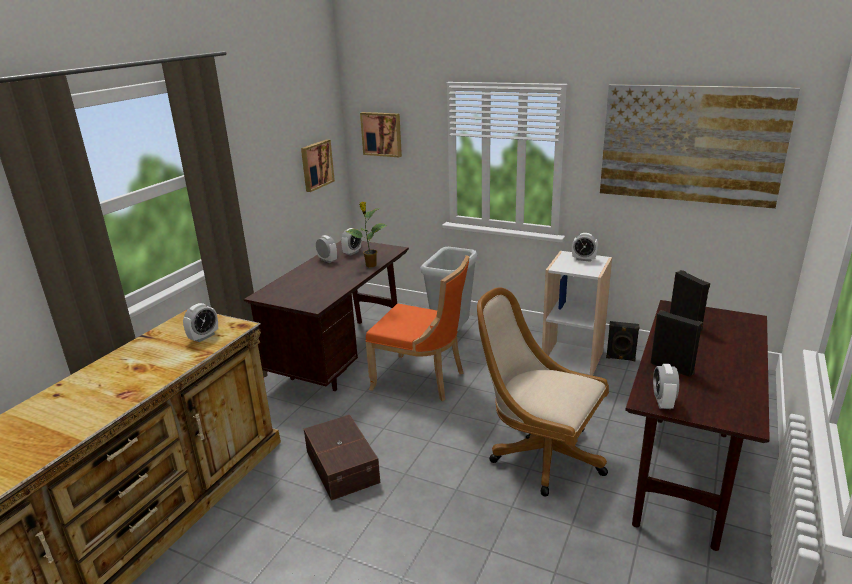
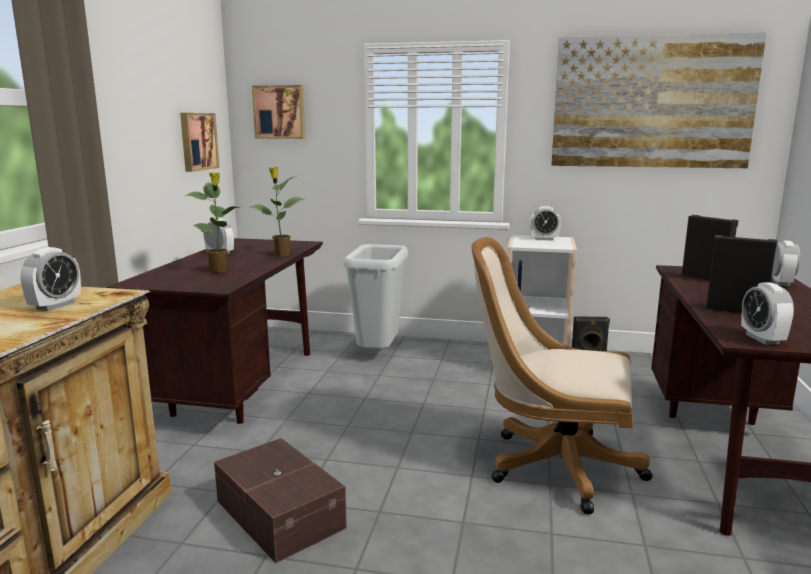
camera: 15 degrees left, 10 degrees down
alarm clock [341,228,361,255] -> alarm clock moved to [772,241,800,286]
orange chair [366,255,470,401] -> none
none -> potted plant [185,172,241,273]

